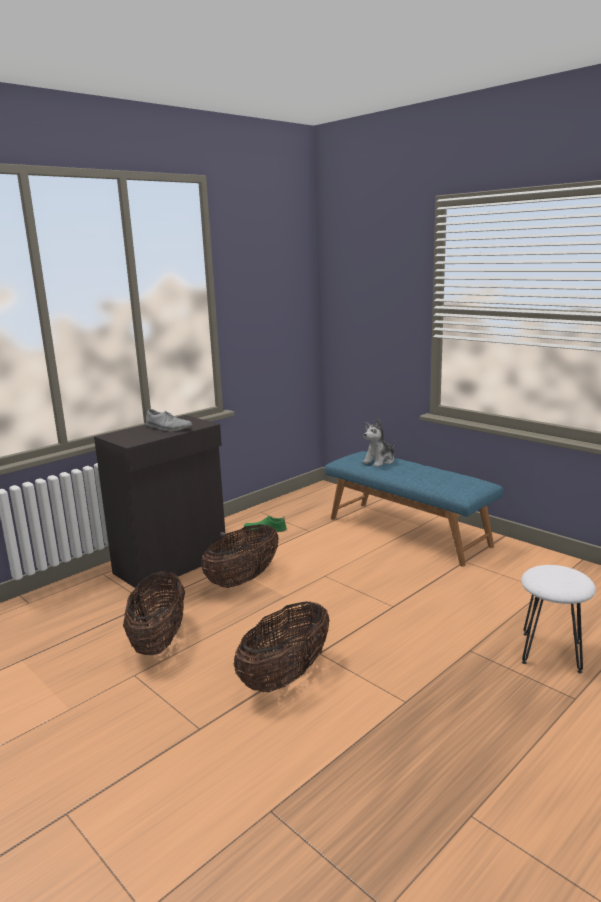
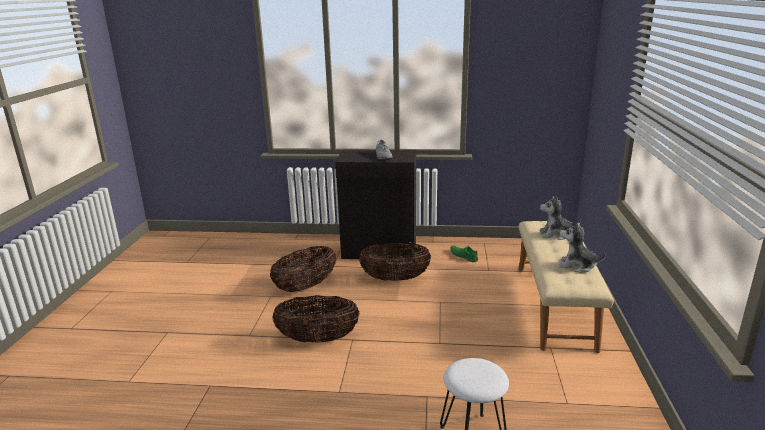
camera: 50 degrees right, 5 degrees up
blue bench [325,451,503,567] -> beige bench [519,221,614,353]
none -> plush toy [559,223,606,272]

